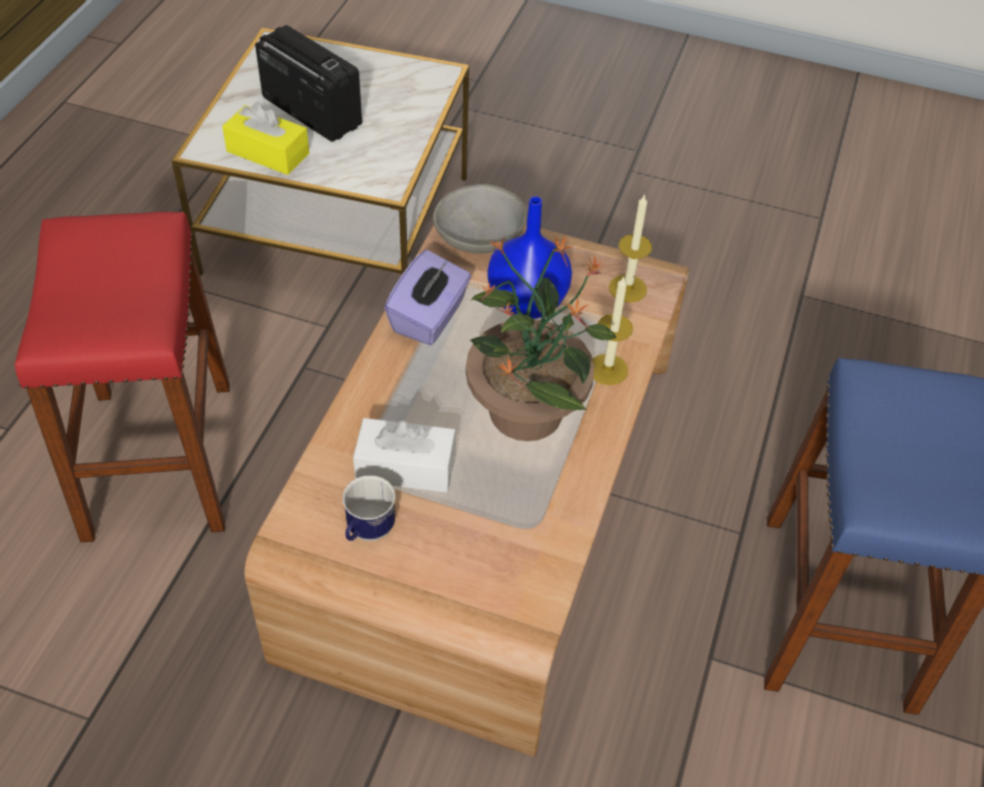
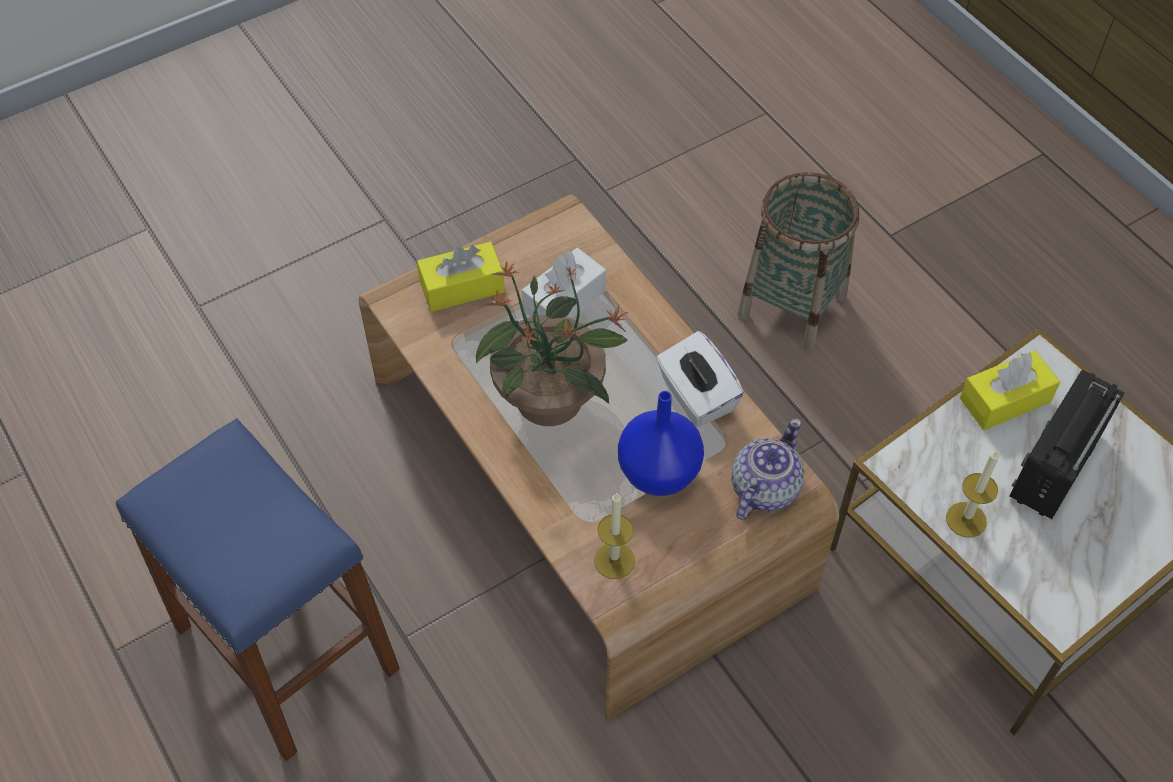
camera: 130 degrees right, 5 degrees up
red stool [15,212,230,542] -> basket [738,172,860,350]
radio [255,25,362,142] -> radio turned 135 degrees clockwise [1010,370,1124,519]
mug [342,475,395,541] -> none
purple tissue box [384,250,471,345] -> white tissue box [656,331,744,427]
grey bowl [433,184,527,253] -> teapot [731,418,804,520]
candle [593,276,633,385] -> candle moved to [946,450,999,538]
none -> yellow tissue box [417,242,505,312]

